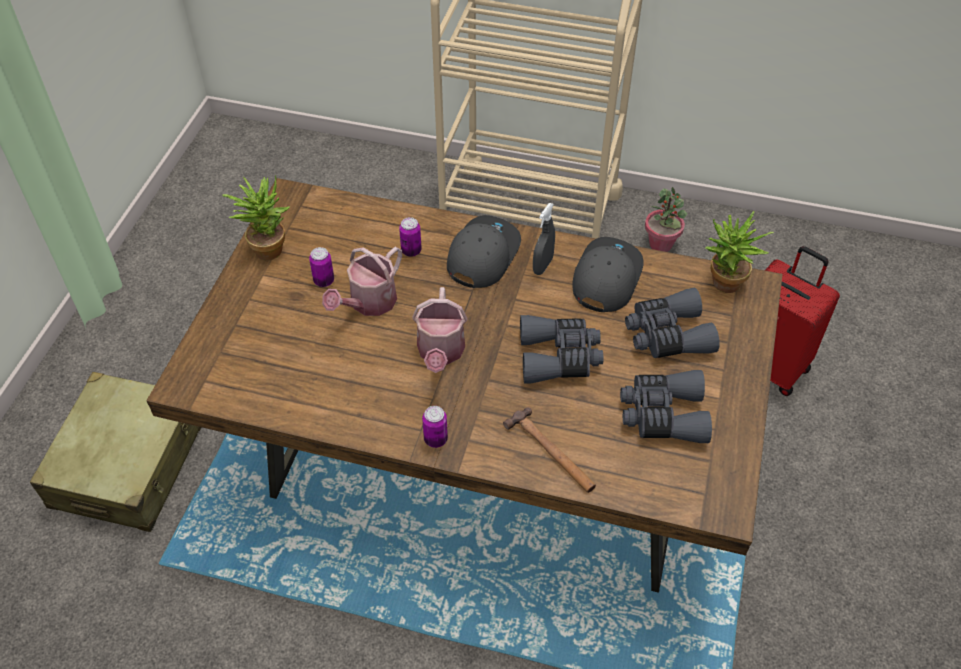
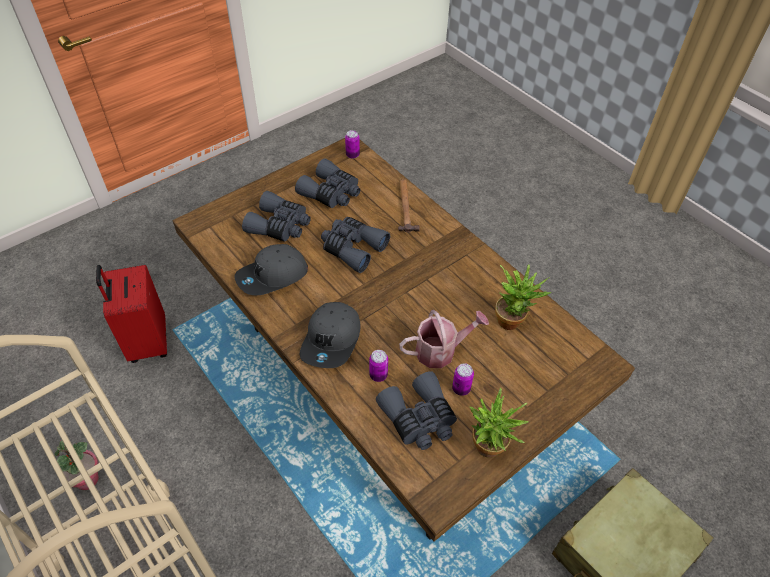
camera: 145 degrees left, 0 degrees up
watering can [412,287,467,373] -> none
can [422,406,448,448] -> can moved to [345,130,360,159]
grey cap [447,215,521,288] -> grey cap turned 45 degrees counterclockwise [300,302,361,368]
grey spray bottle [533,203,555,275] -> none
potted plant [705,211,774,293] -> potted plant moved to [495,264,551,330]
none -> grey binoculars [376,371,457,450]

